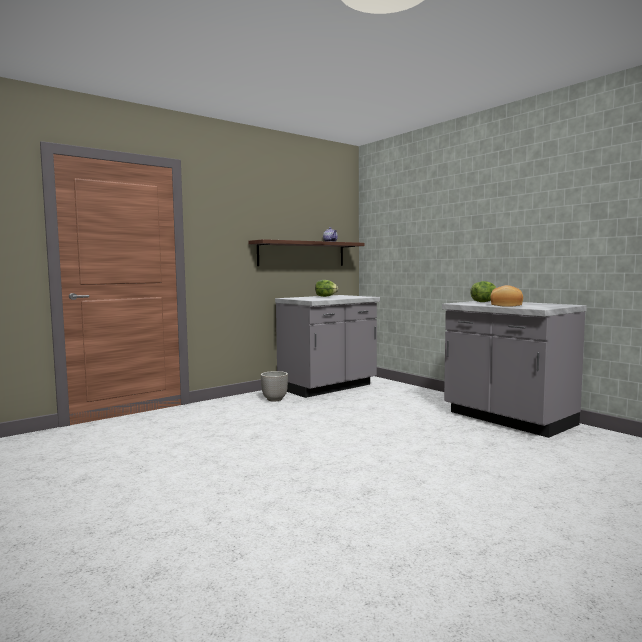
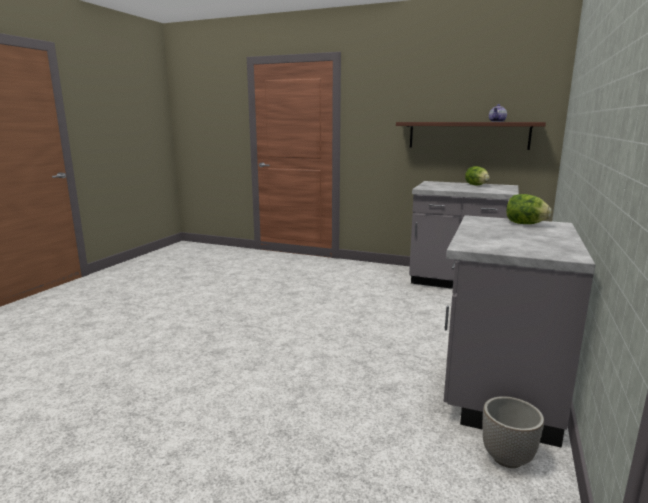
camera: 60 degrees right, 10 degrees up
planter [261,371,288,402] -> planter moved to [482,396,544,468]
bread [491,285,523,307] -> none

